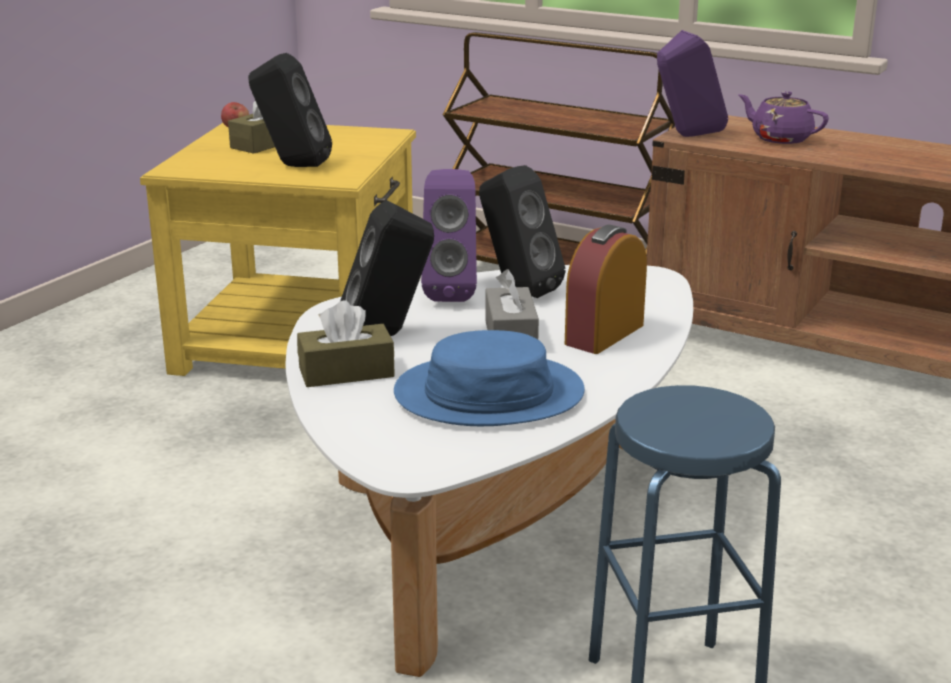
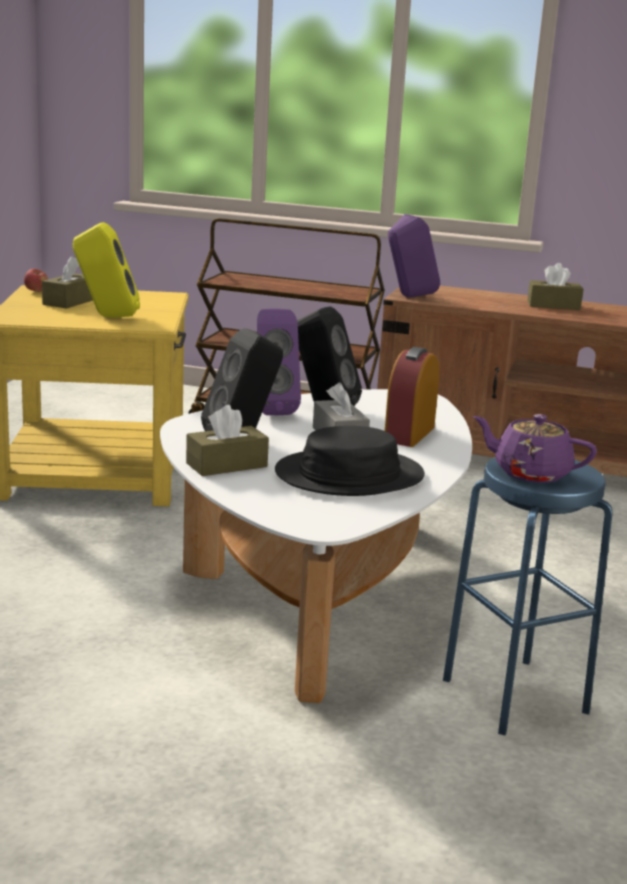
camera: 15 degrees left, 5 degrees down
black speaker [248,53,332,167] -> yellow speaker [73,222,140,318]
blue hat [394,330,585,426] -> black hat [275,426,425,496]
purple teapot [738,91,829,144] -> purple teapot moved to [473,414,597,483]
none -> brown tissue box [527,263,583,310]

